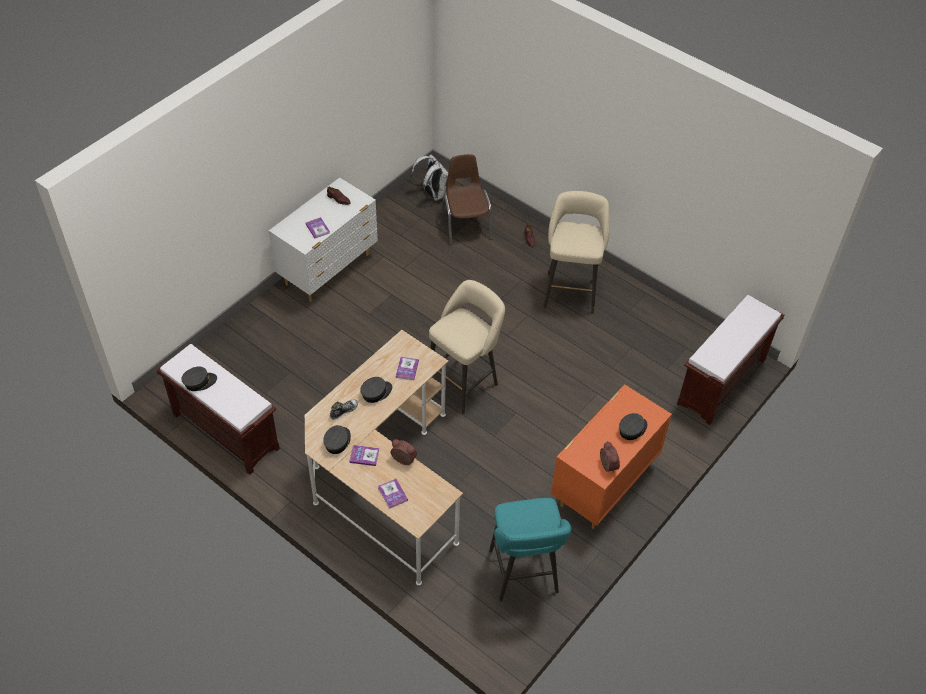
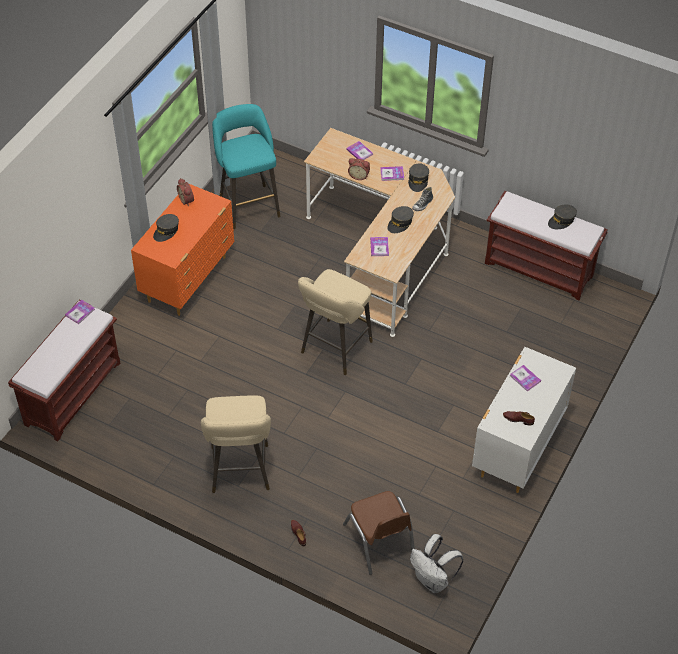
camera: 170 degrees right, 0 degrees up
none -> book [65,300,95,324]

